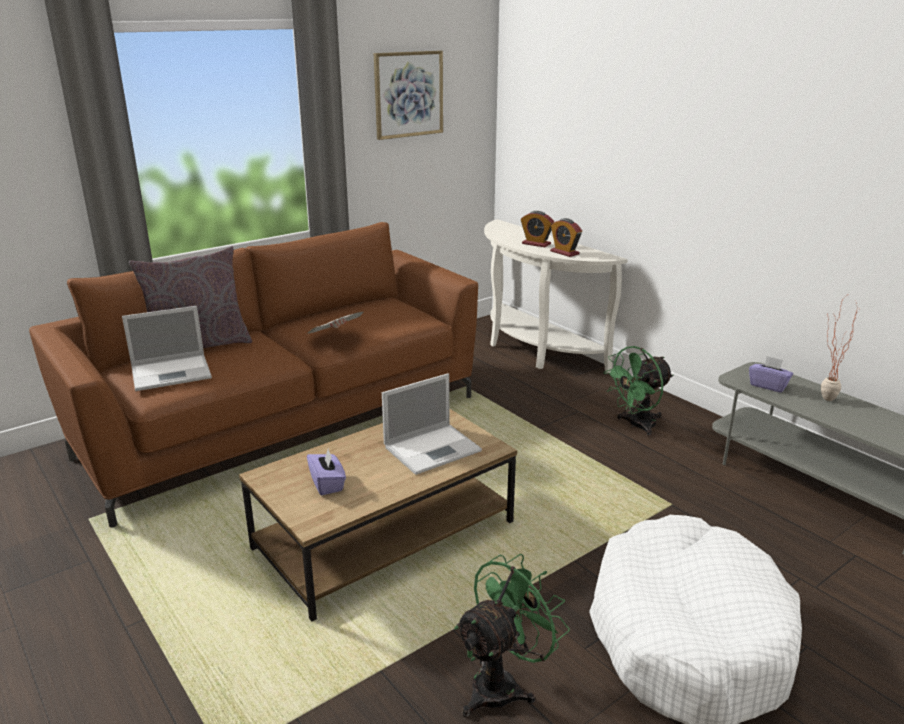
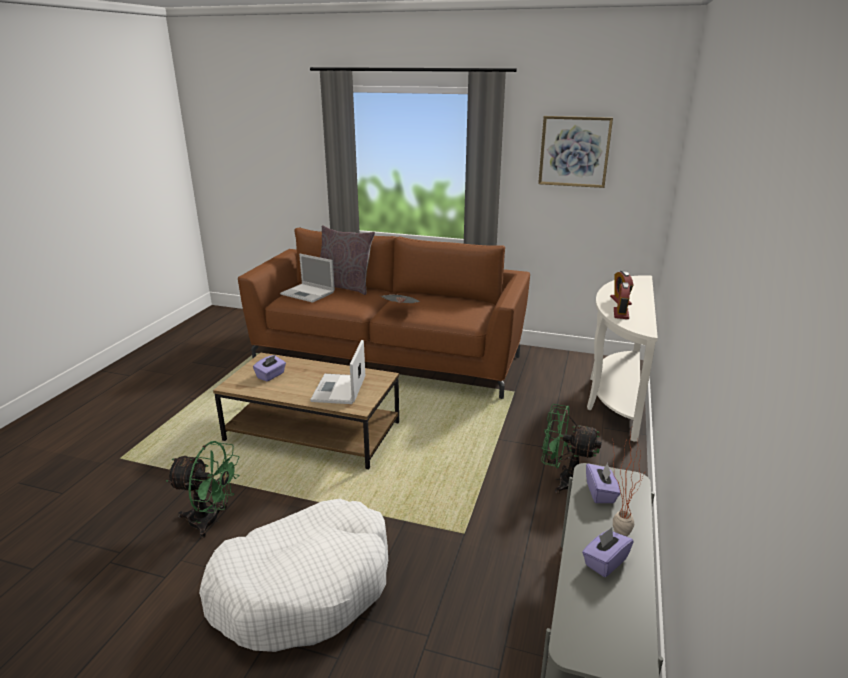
camera: 55 degrees right, 0 degrees up
laptop [382,373,482,475] -> laptop turned 75 degrees clockwise [310,340,365,404]
none -> purple tissue box [582,527,633,577]

